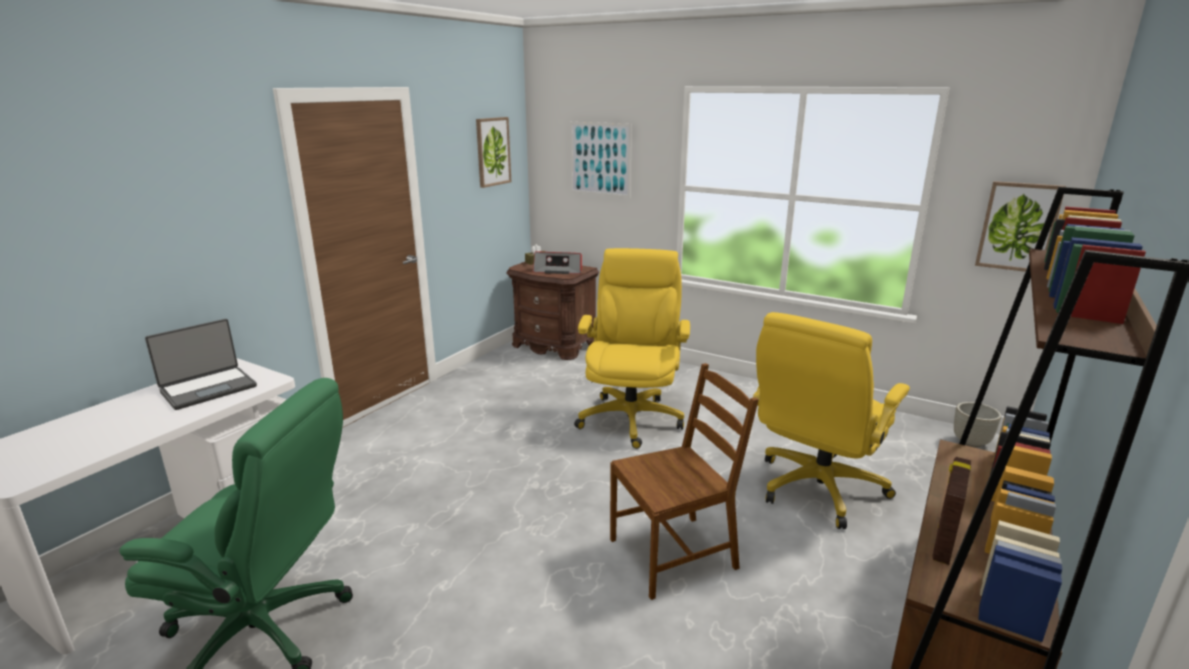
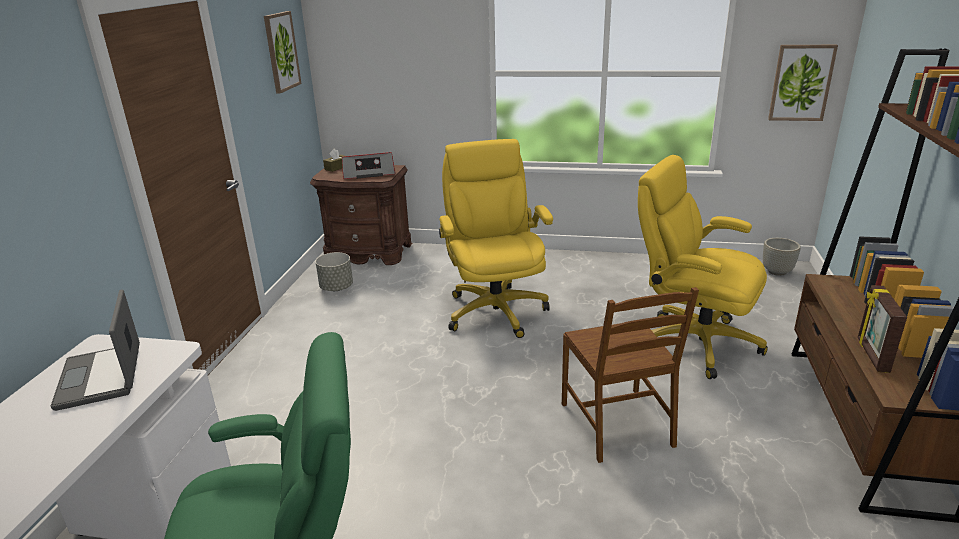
camera: 20 degrees left, 5 degrees up
laptop [145,319,257,410] -> laptop turned 135 degrees clockwise [51,290,140,411]
picture [570,122,632,198] -> none
brown chair [610,363,759,600] -> brown chair turned 120 degrees clockwise [562,287,699,463]
yellow office chair [753,312,910,529] -> yellow office chair turned 105 degrees clockwise [638,155,768,379]
none -> grey planter [315,252,353,291]

